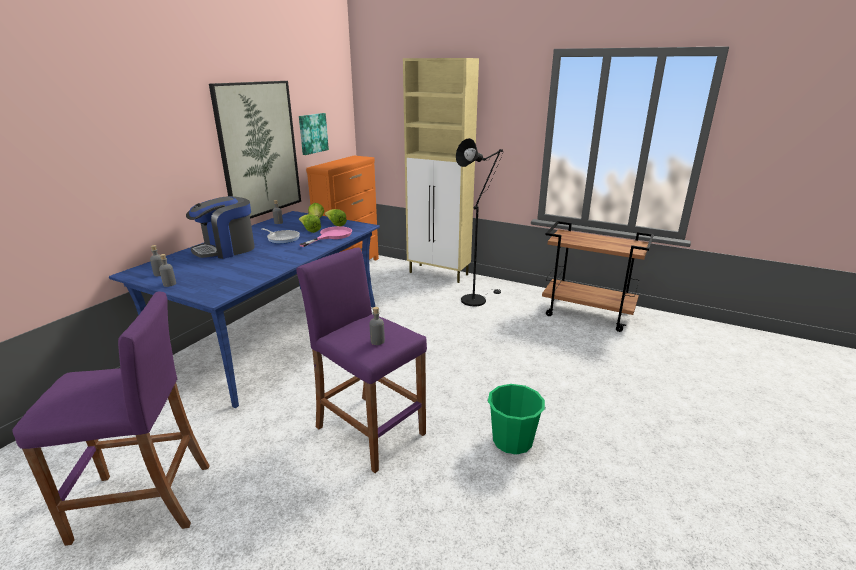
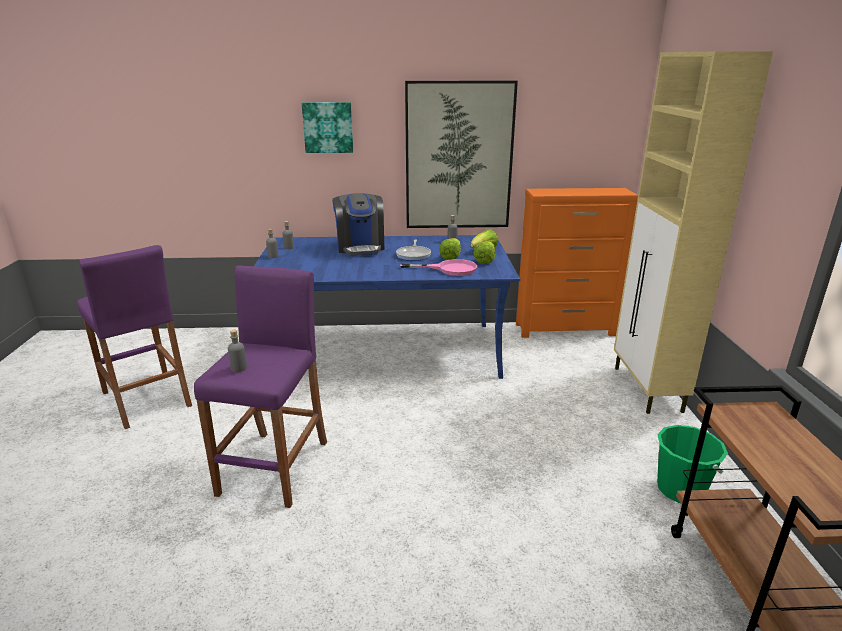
camera: 60 degrees right, 0 degrees up
coffee machine [186,196,255,259] -> coffee machine turned 120 degrees counterclockwise [332,193,384,256]
picture [299,113,329,155] -> picture moved to [302,102,353,153]
black floor lamp [456,138,503,306] -> none
green bucket [487,384,546,455] -> green bucket moved to [657,425,728,503]

